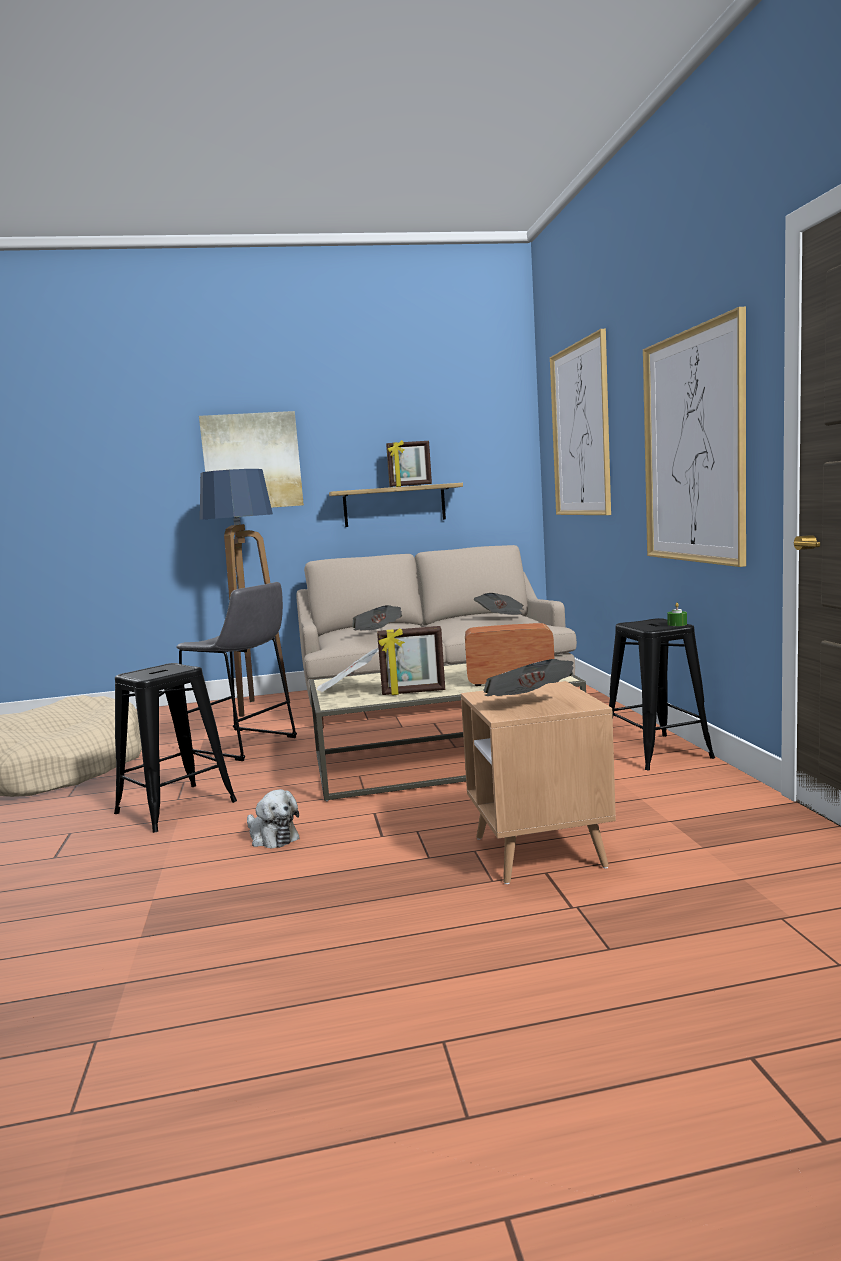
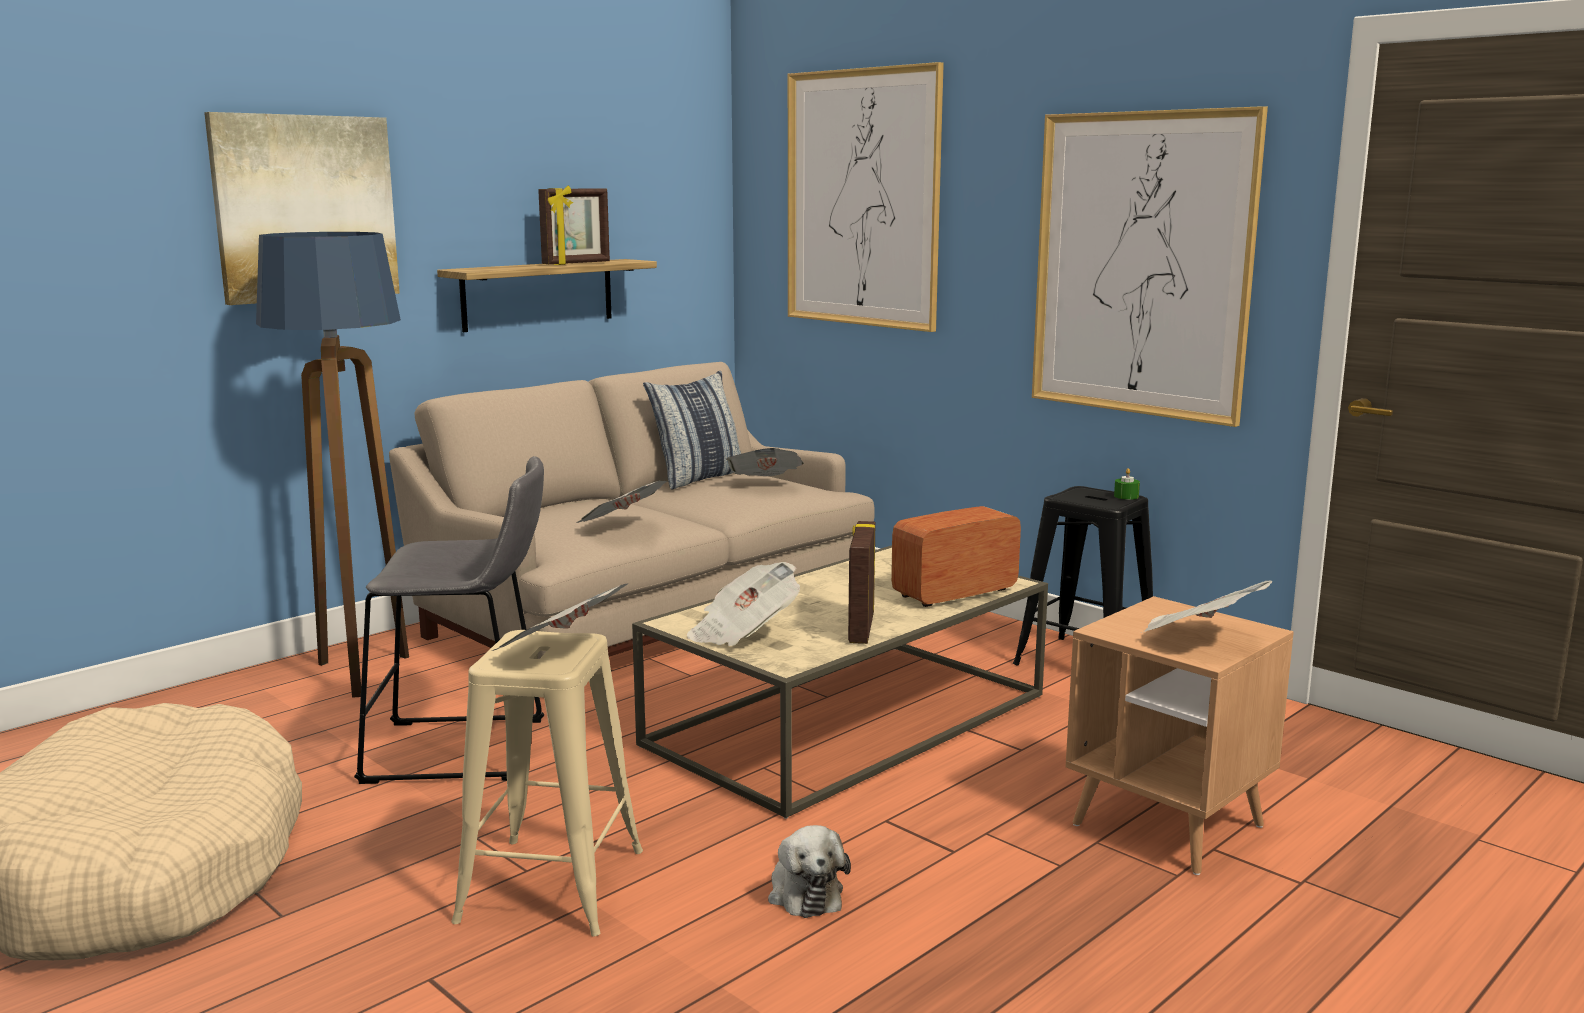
camera: 35 degrees left, 5 degrees up
black stool [114,663,237,833] -> beige stool [451,630,643,936]
plush toy [247,789,299,849] -> plush toy turned 60 degrees clockwise [768,825,851,918]
picture frame [377,626,445,695] -> picture frame turned 135 degrees clockwise [848,521,876,644]
none -> newspaper [492,584,628,651]
none -> pillow [643,371,741,489]

